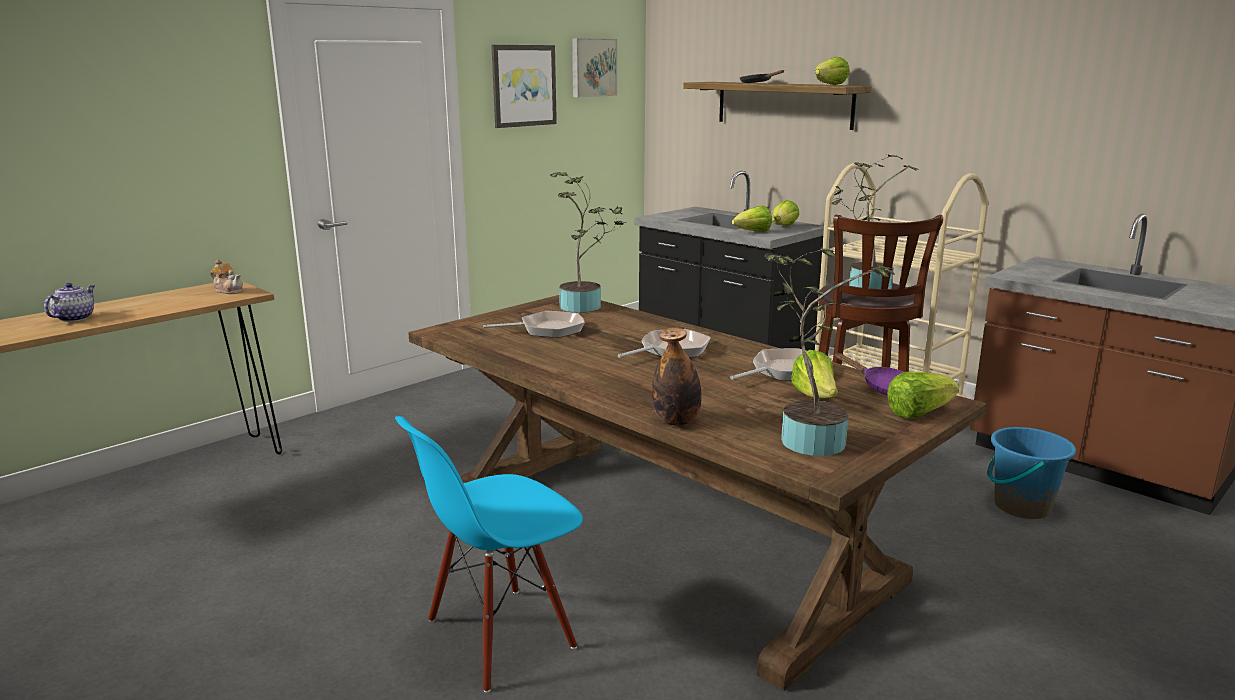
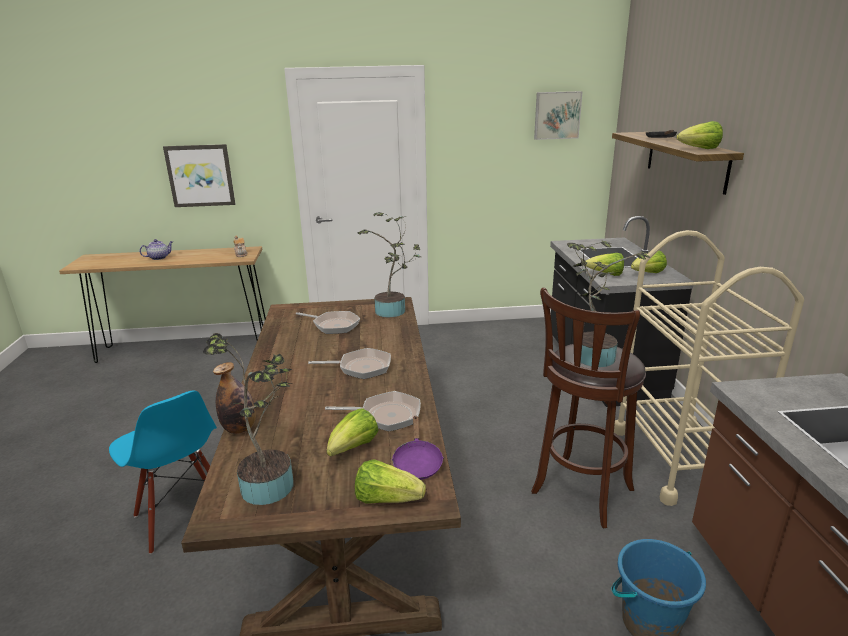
camera: 40 degrees right, 5 degrees up
blue chair [395,416,583,693] -> blue chair turned 135 degrees counterclockwise [109,390,217,554]
picture [491,45,557,128] -> picture moved to [163,144,235,207]

